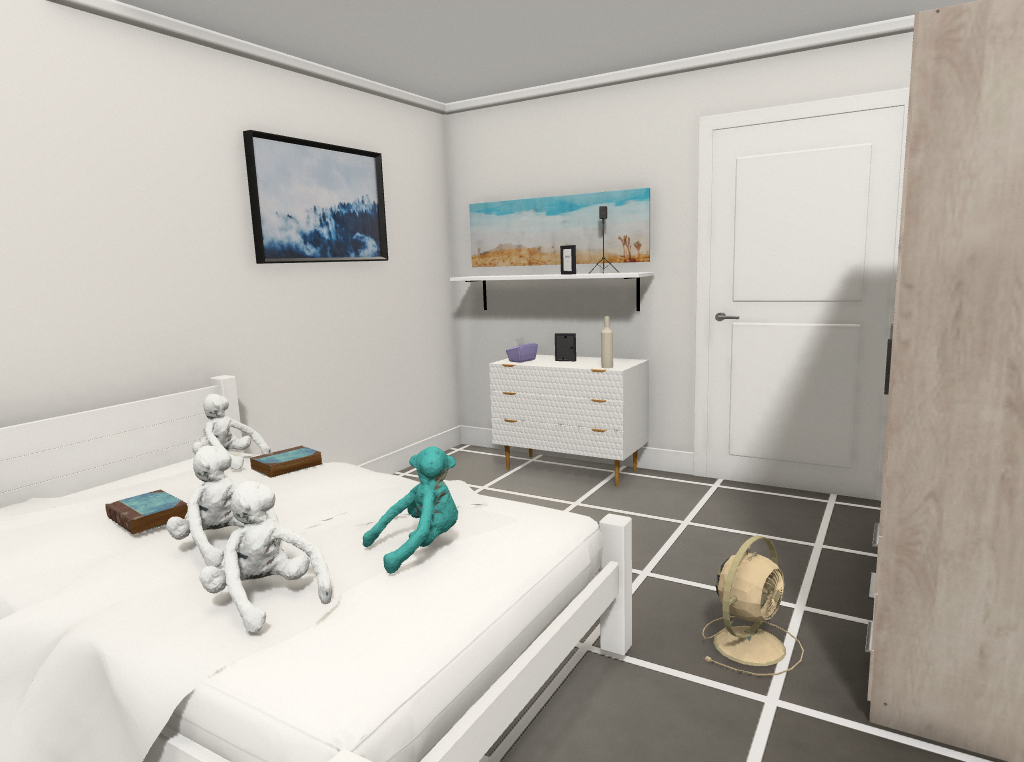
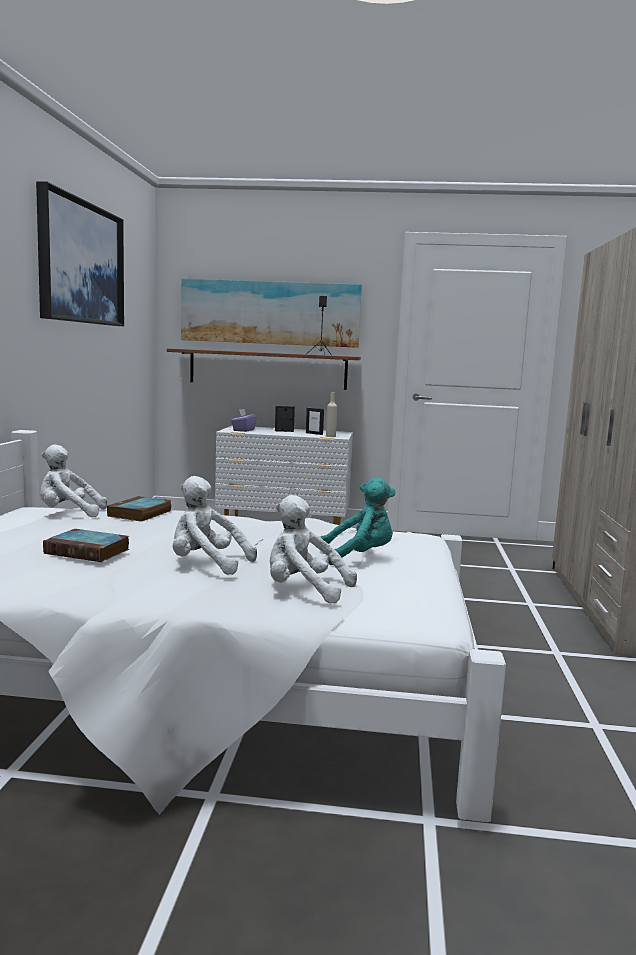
camera: 25 degrees left, 0 degrees up
turquoise plush toy [363,446,458,574] -> turquoise plush toy turned 45 degrees clockwise [320,478,395,565]
white shelf [450,272,654,311] -> brown shelf [167,348,361,390]
picture frame [560,245,576,274] -> picture frame moved to [306,408,324,435]
beige fan [702,535,804,676] -> none

